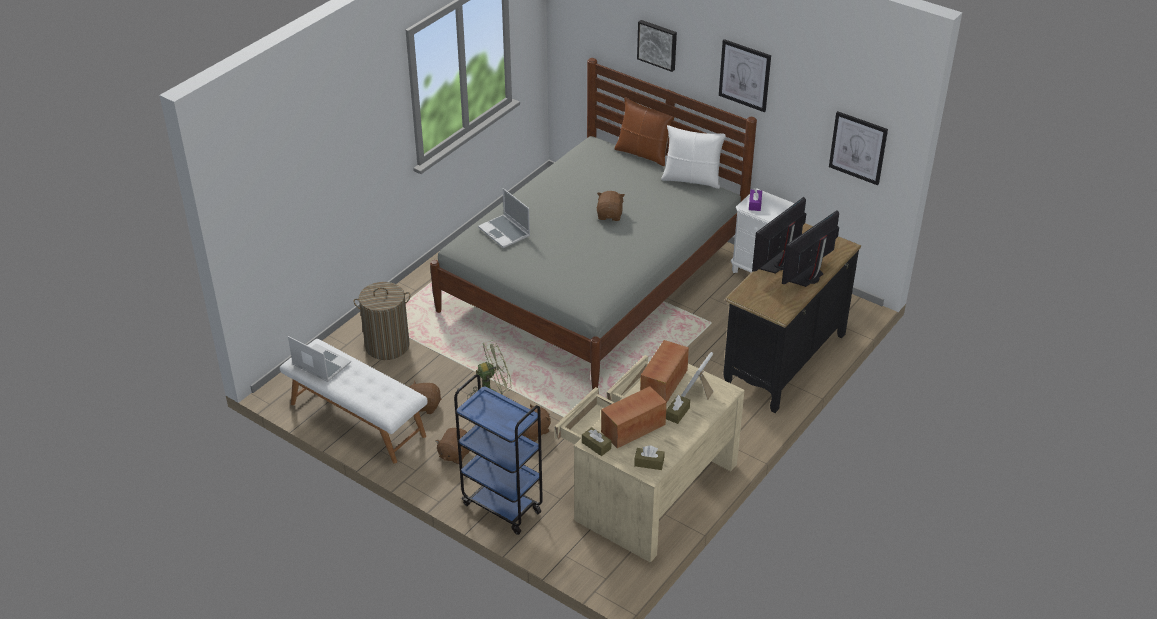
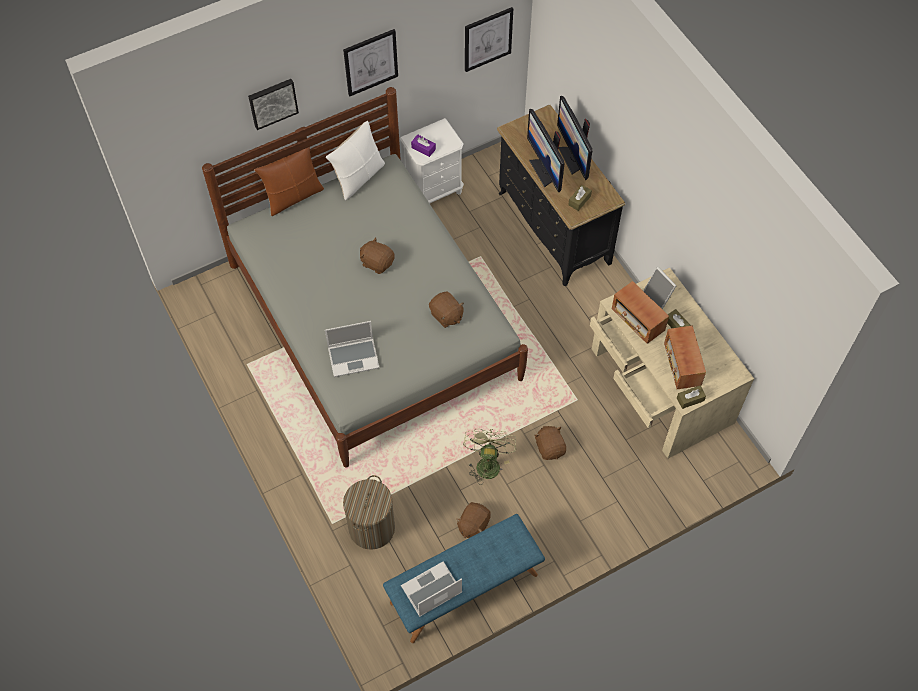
camera: 65 degrees left, 20 degrees up
white bench [280,339,428,464] -> blue bench [383,514,545,643]
brown plush toy [435,428,470,464] -> brown plush toy moved to [429,292,464,328]
blue cart [454,374,543,535] -> none
brown tissue box [634,446,664,470] -> brown tissue box moved to [568,185,592,211]

